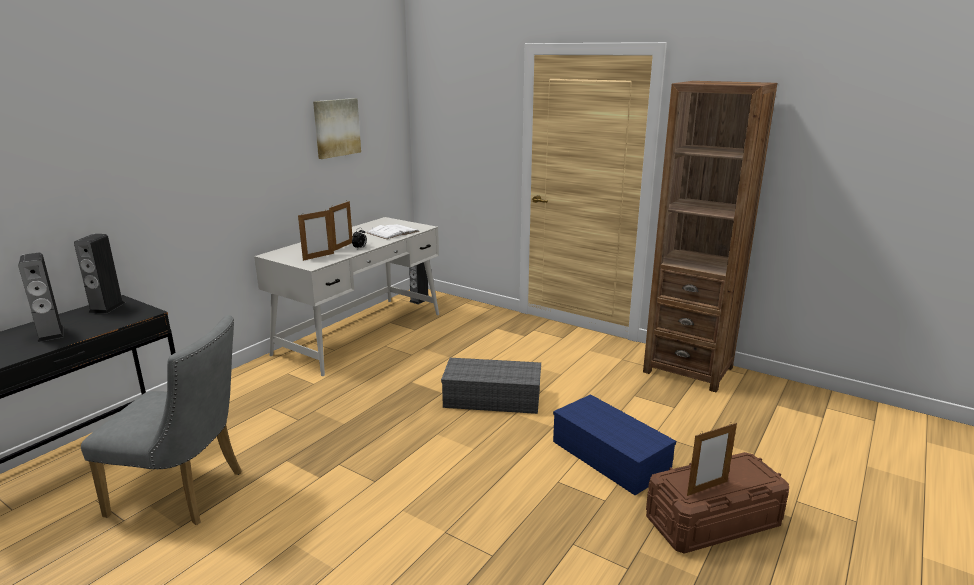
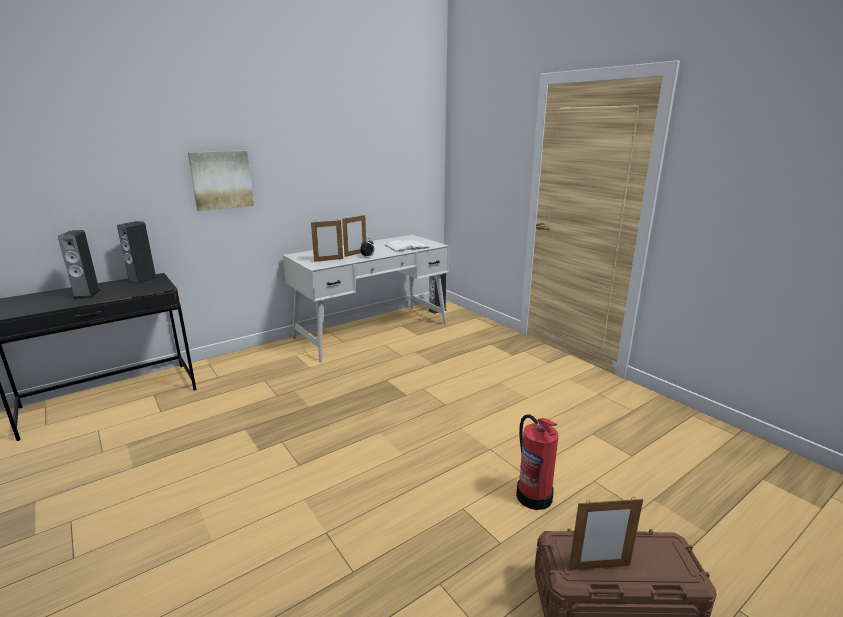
camera: 20 degrees right, 0 degrees up
grey chair [81,315,241,525] -> none
picture [313,98,361,159] -> picture moved to [188,151,254,211]
grey storage box [441,358,541,414] -> none
blue storage box [553,394,676,495] -> fire extinguisher [516,414,558,510]
brown bookcase [643,81,777,393] -> none

